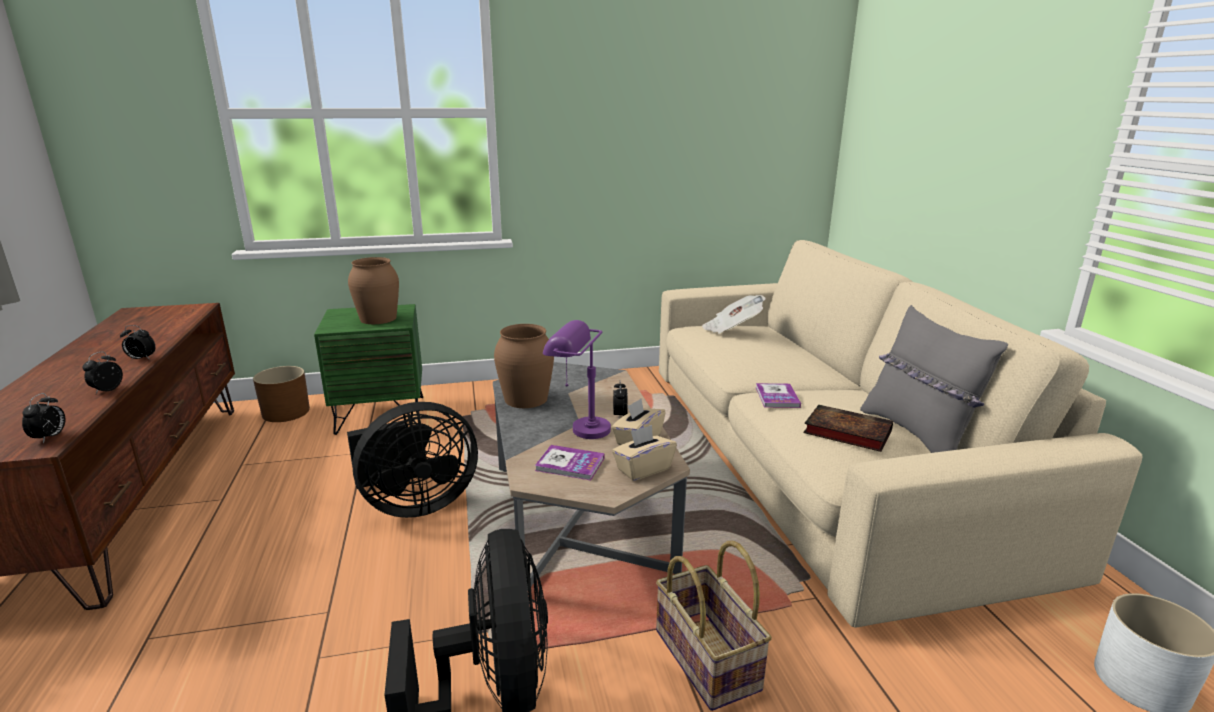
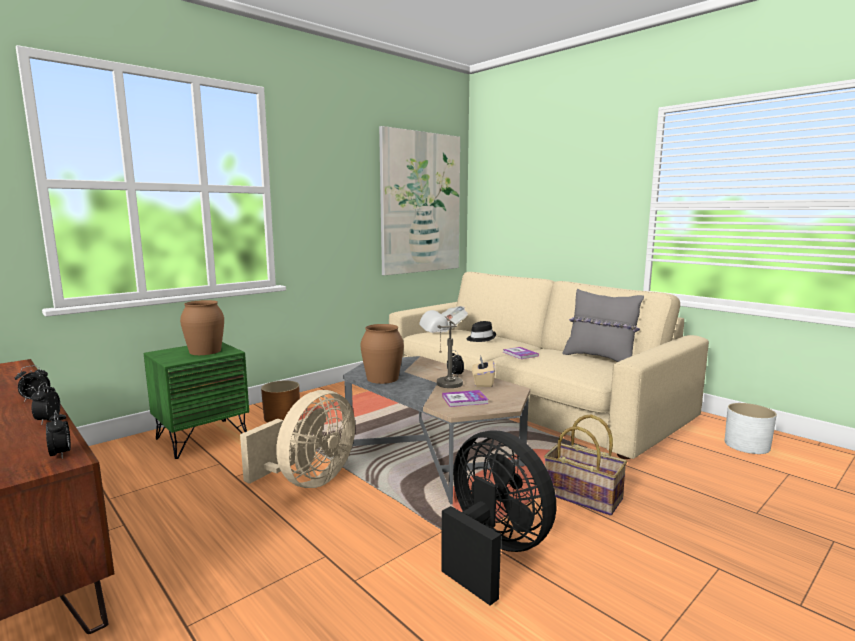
camera: 30 degrees left, 10 degrees down
brown planter [253,366,310,422] -> brown planter moved to [261,380,300,423]
black fan [347,402,478,518] -> beige fan [240,390,355,488]
purple table lamp [543,320,611,439] -> grey table lamp [419,310,463,388]
beige tissue box [612,425,677,481] -> none
book [803,405,893,452] -> none
none -> picture [379,126,460,275]
none -> black hat [467,321,496,342]

